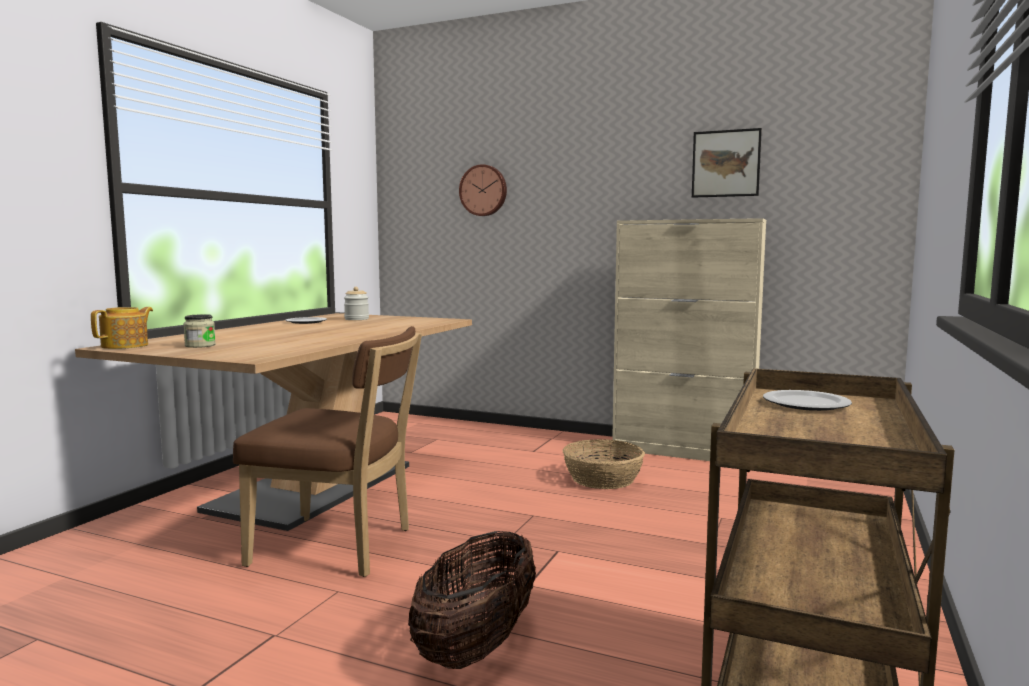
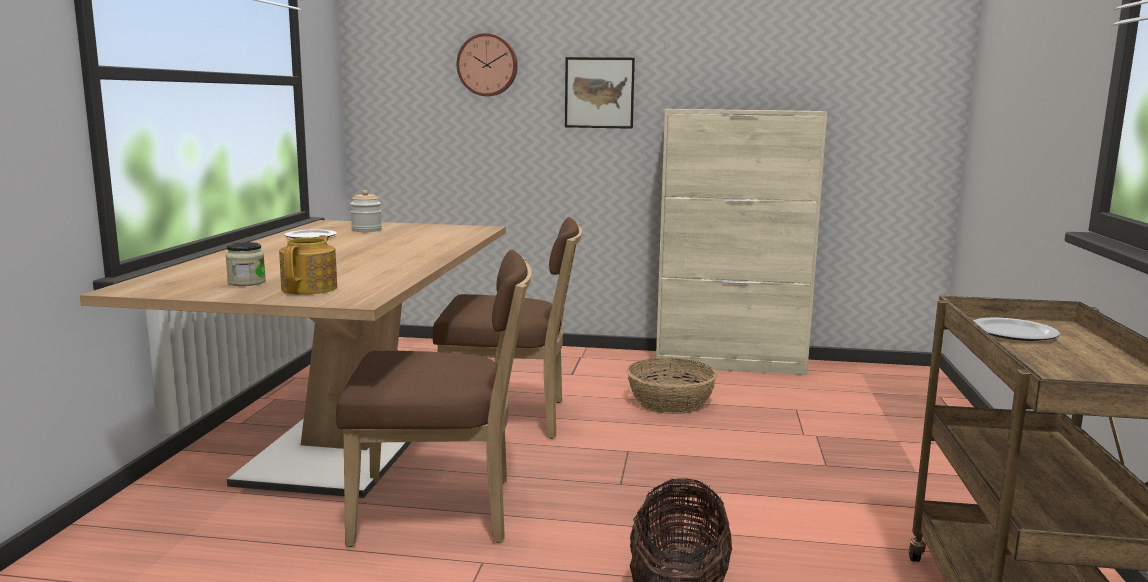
camera: 15 degrees left, 5 degrees up
teapot [91,307,153,349] -> teapot moved to [279,235,337,295]
picture [692,128,762,198] -> picture moved to [565,57,635,129]
none -> brown chair [433,217,582,439]

